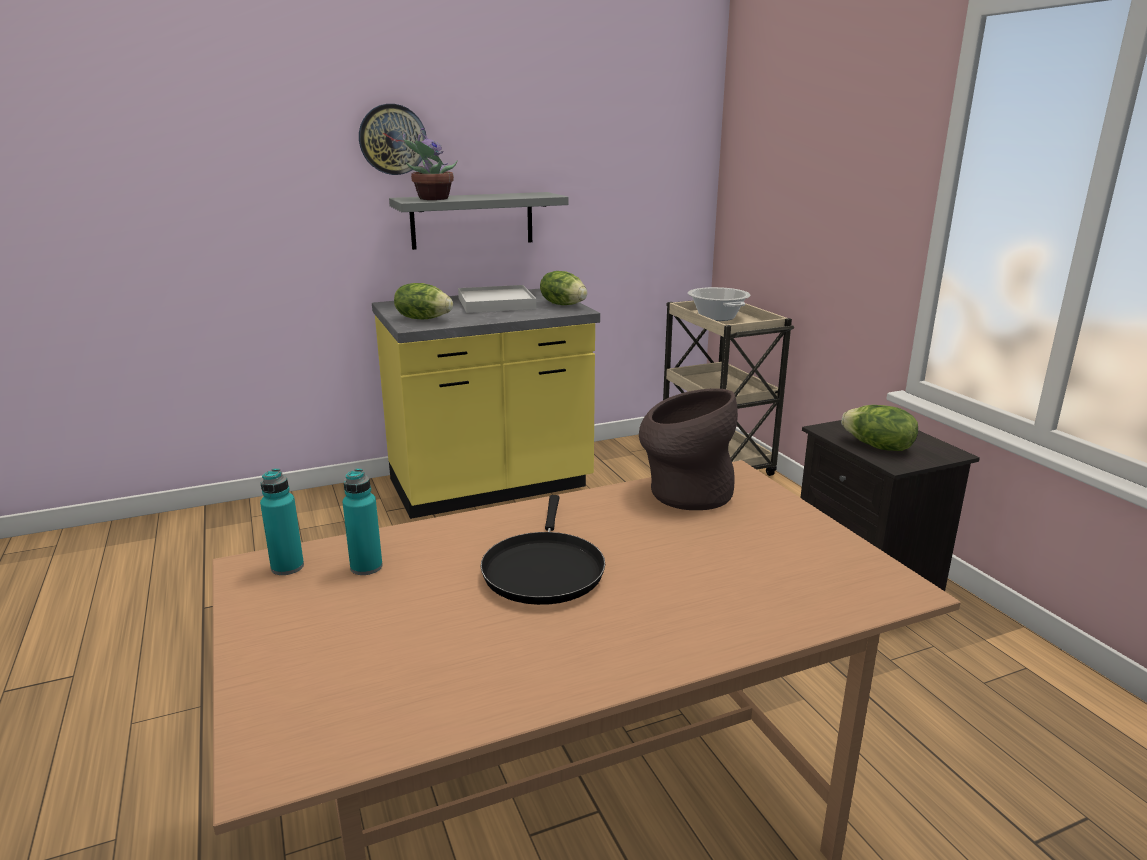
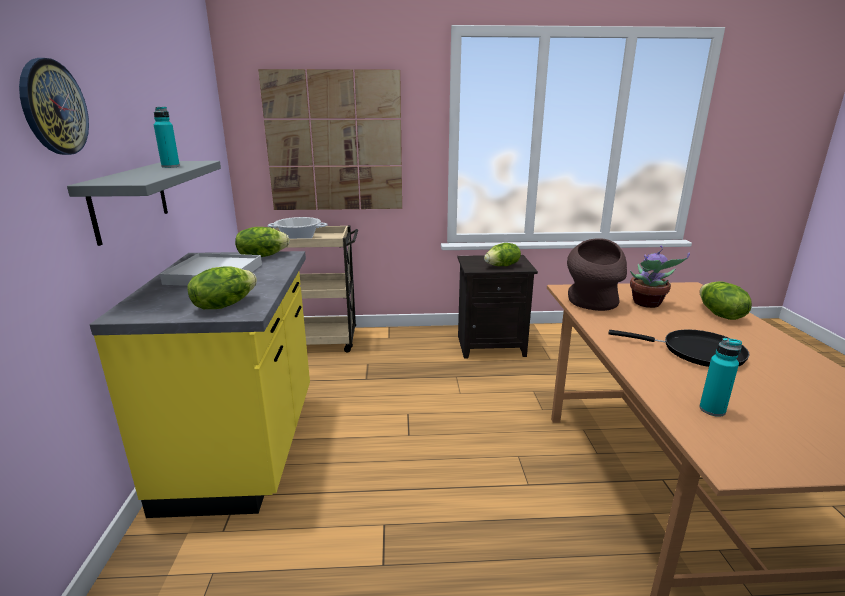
camera: 70 degrees left, 0 degrees up
turquoise bottle [260,469,304,575] -> turquoise bottle moved to [154,107,180,168]
potted plant [403,128,458,200] -> potted plant moved to [630,246,690,308]
none -> picture [258,69,402,210]
none -> lettuce [700,281,752,320]

